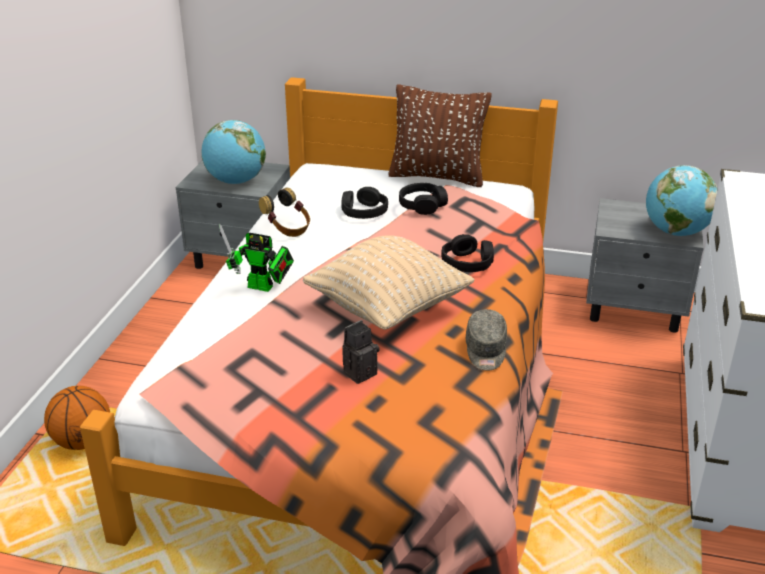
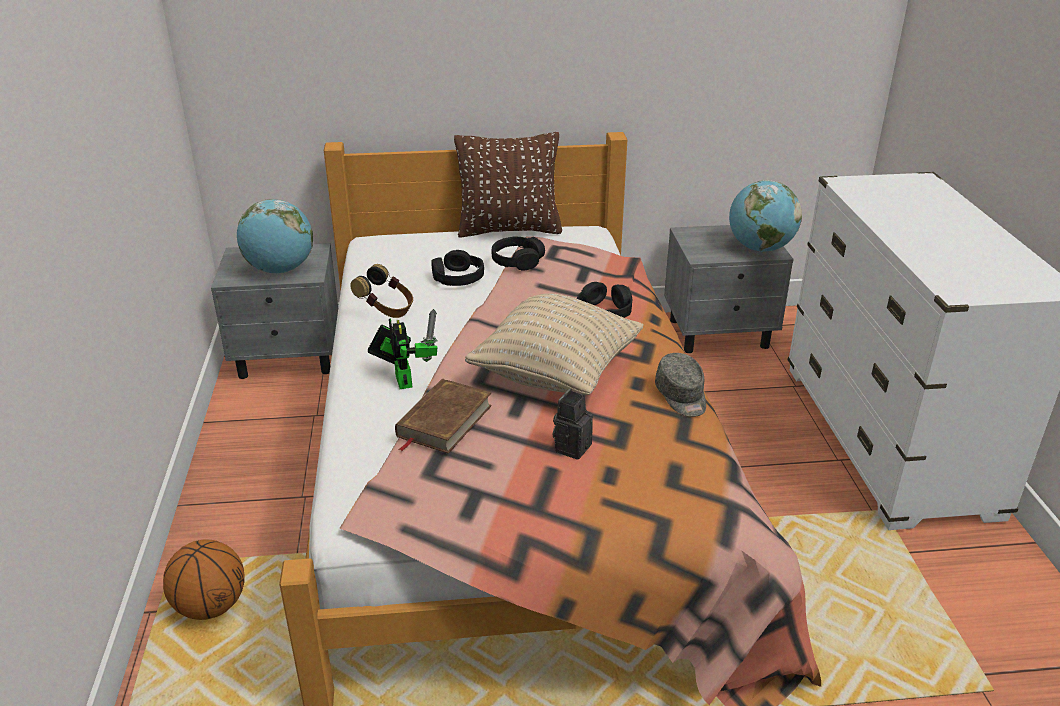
camera: 20 degrees left, 0 degrees up
toy robot [219,224,294,292] -> toy robot turned 105 degrees counterclockwise [368,309,438,389]
none -> brown book [395,379,492,454]

